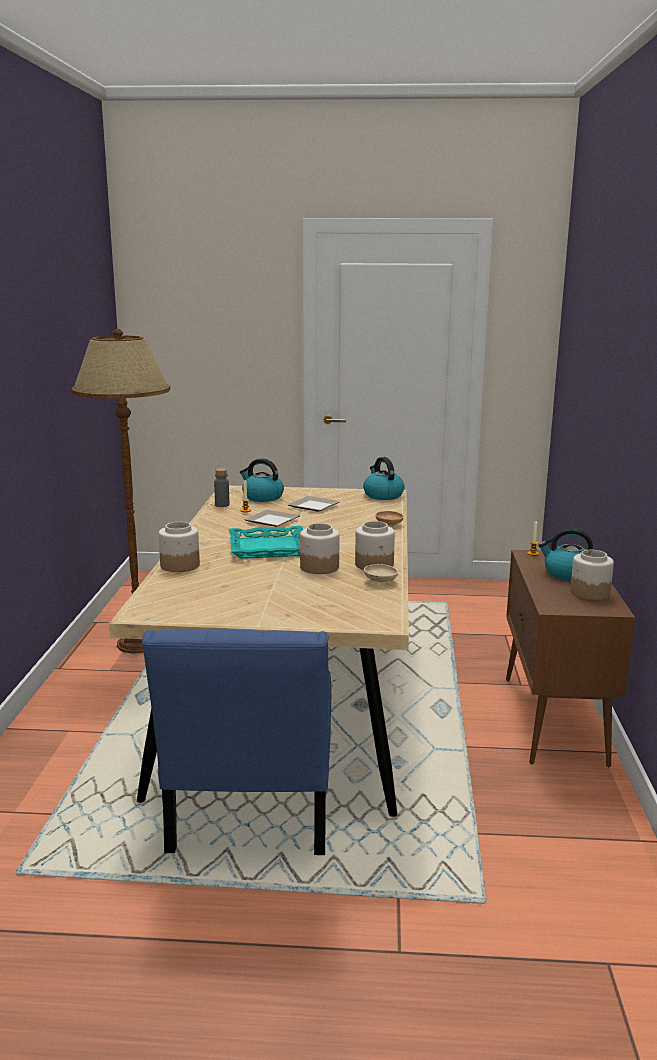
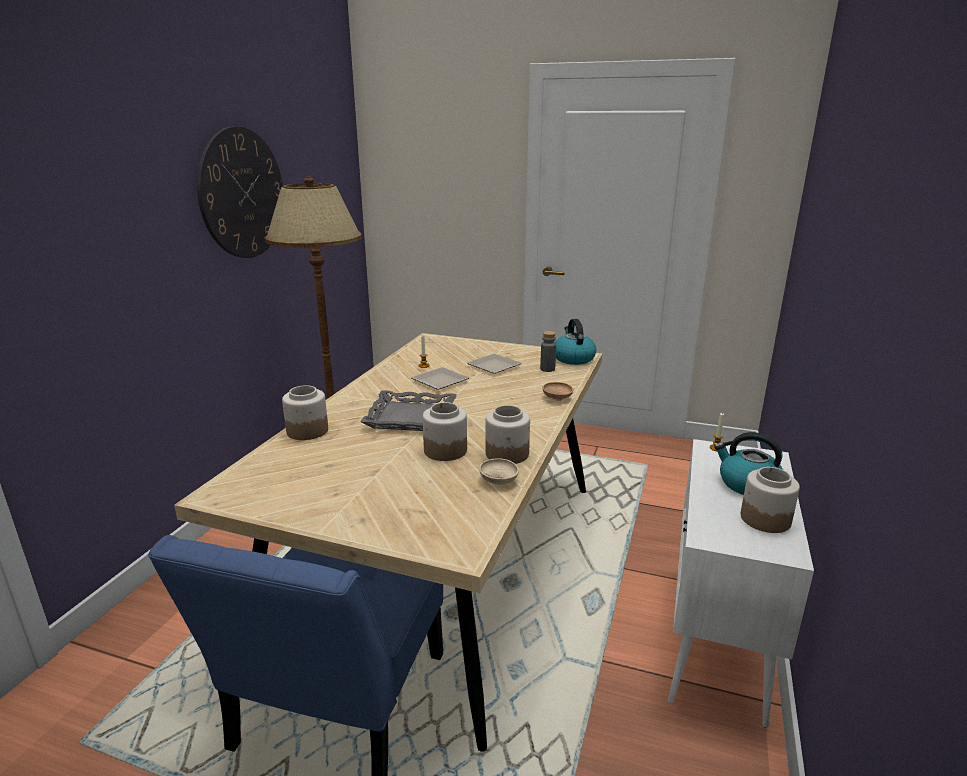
camera: 15 degrees right, 5 degrees up
grey bottle [214,468,229,507] -> grey bottle moved to [540,331,556,372]
turquoise tray [229,526,303,559] -> grey tray [360,390,457,431]
kettle [240,458,284,502] -> none
brown cabinet [506,550,635,768] -> white cabinet [668,439,814,728]
none -> wall clock [197,126,283,258]

